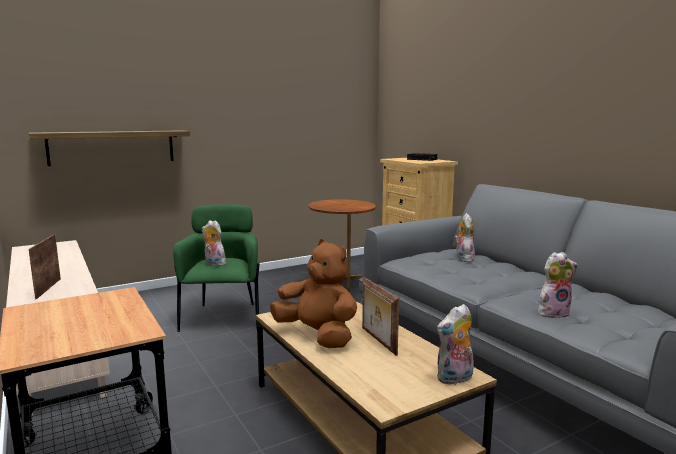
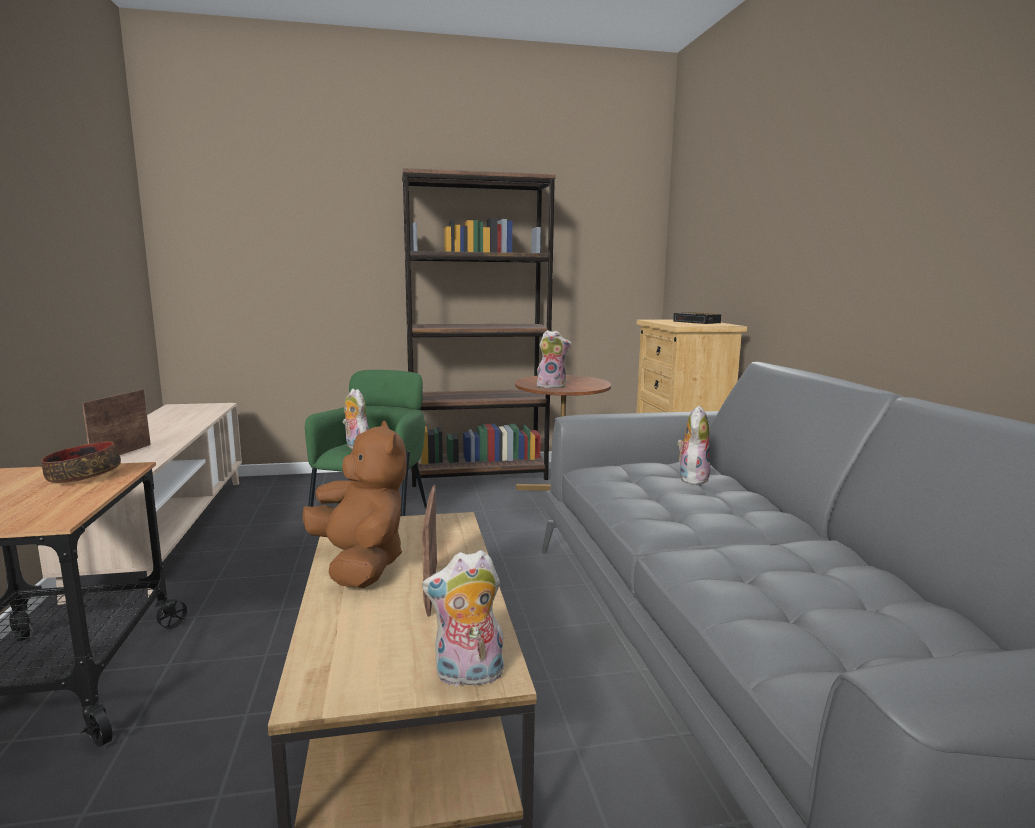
camera: 20 degrees right, 0 degrees up
shelf [29,130,190,166] -> none
plush toy [538,252,578,318] -> plush toy moved to [537,330,572,389]
none -> bowl [41,441,121,483]
none -> brown bookcase [402,168,556,487]

